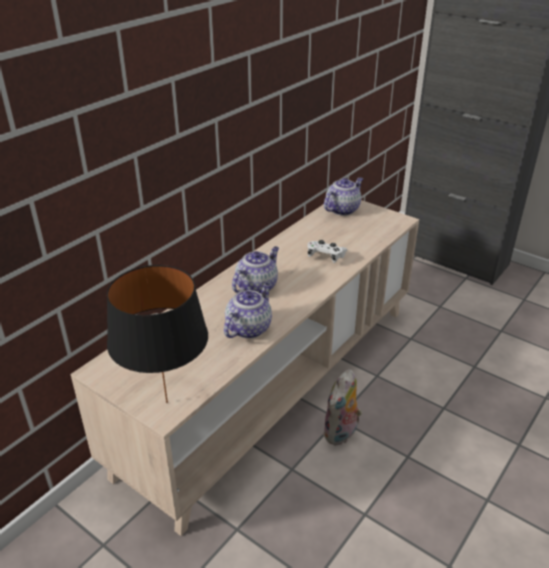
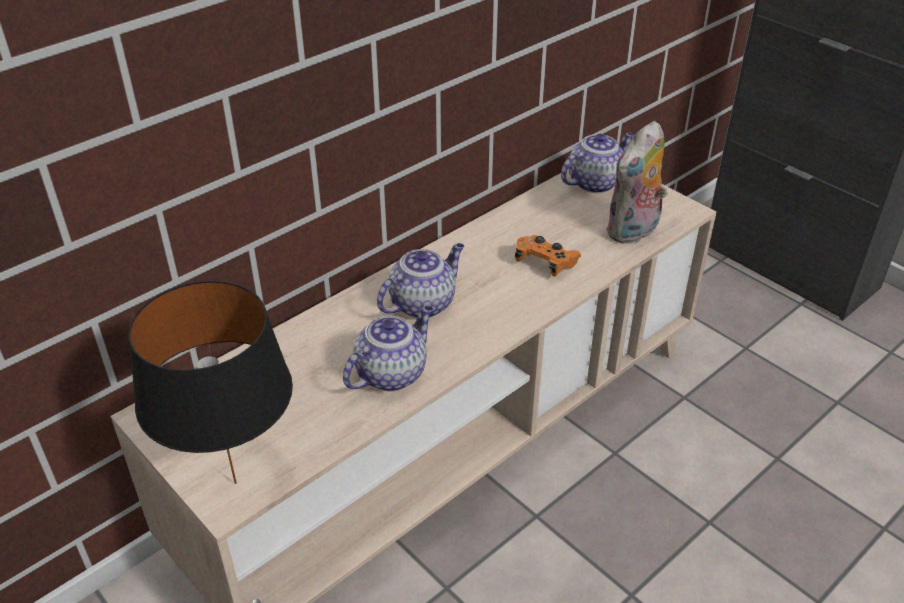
camera: 10 degrees right, 5 degrees up
white game controller [307,240,347,263] -> orange game controller [515,235,581,277]
plush toy [323,369,362,446] -> plush toy moved to [606,121,667,244]

